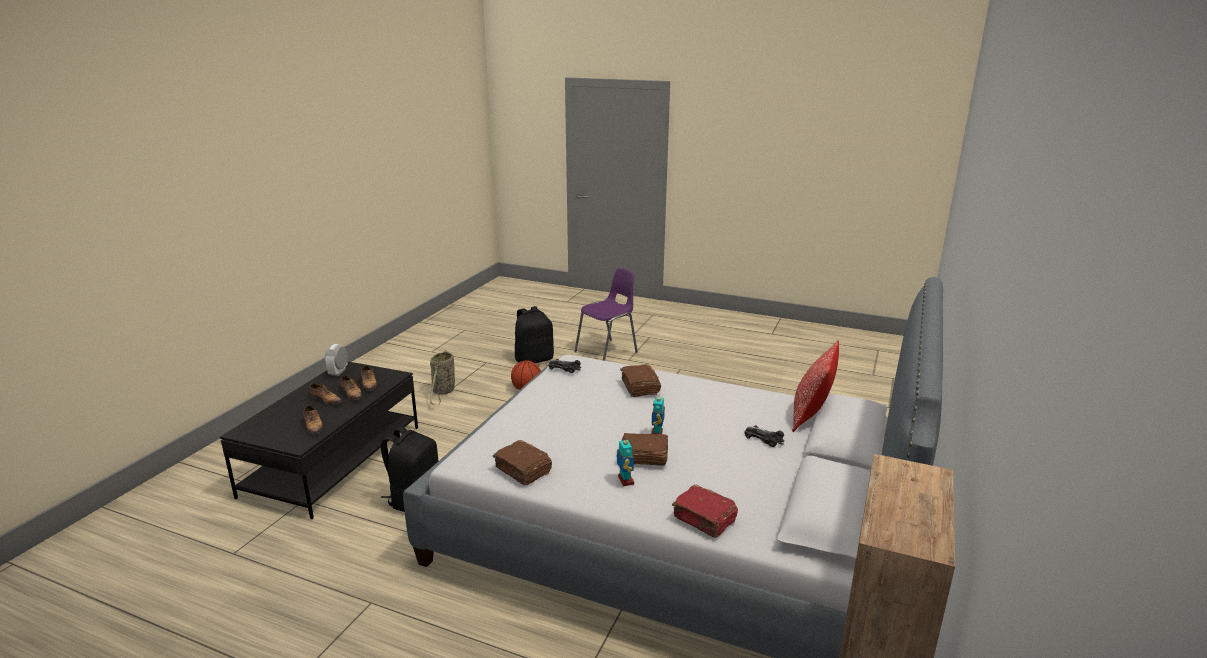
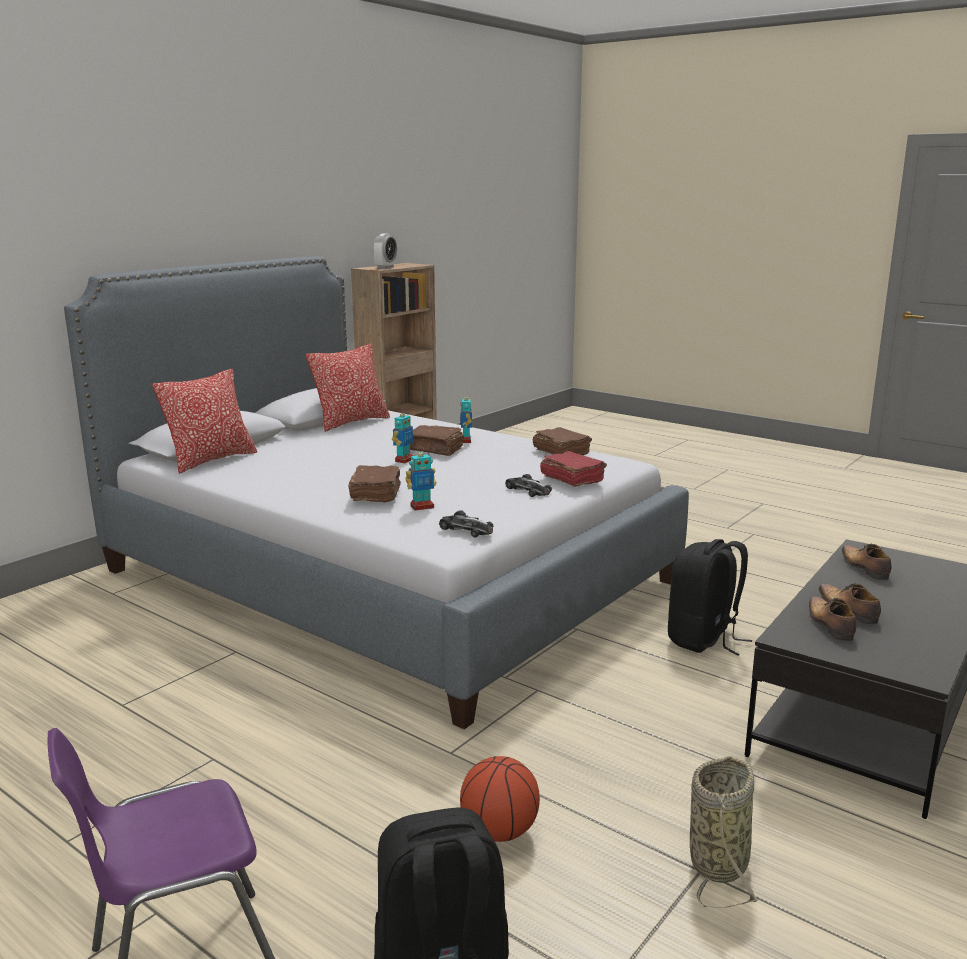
camera: 165 degrees left, 5 degrees down
shoe [310,383,342,405] -> none
alarm clock [325,344,348,376] -> alarm clock moved to [373,233,397,269]
red book [672,485,738,538] -> red book moved to [540,451,607,487]
toy car [744,425,785,447] -> toy car moved to [505,474,552,497]
none -> pillow [306,344,390,432]
none -> toy robot [406,446,437,510]

